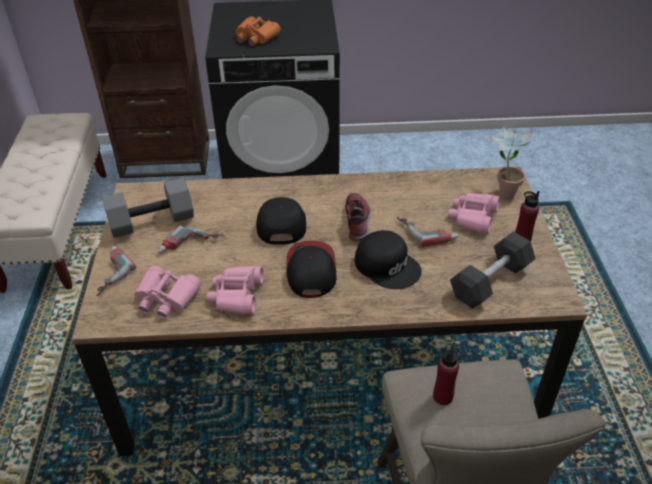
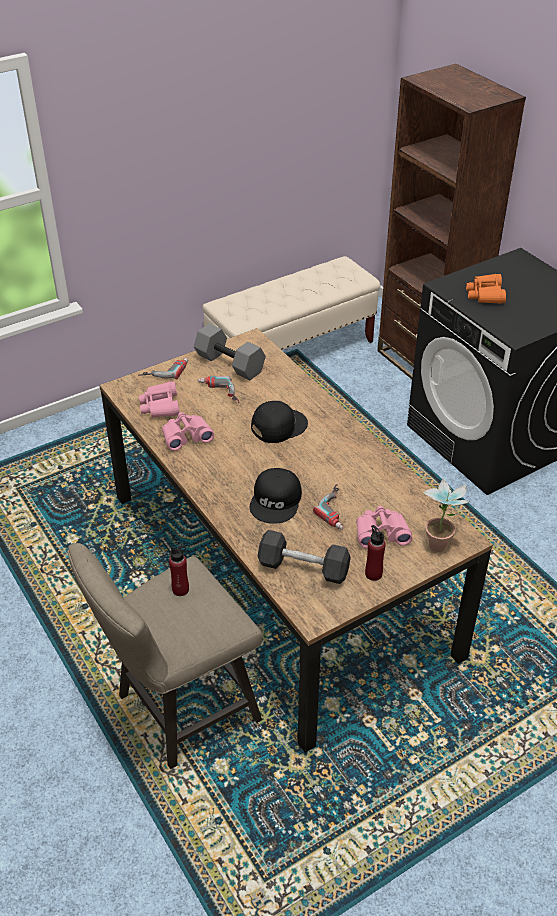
camera: 60 degrees right, 0 degrees up
cap [286,240,337,298] -> none
shoe [346,193,371,241] -> none

